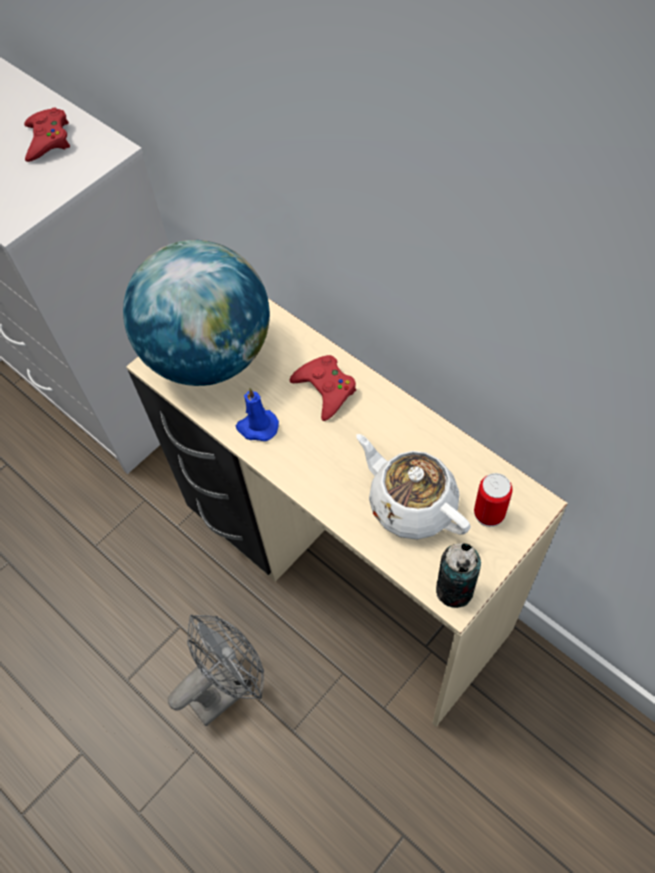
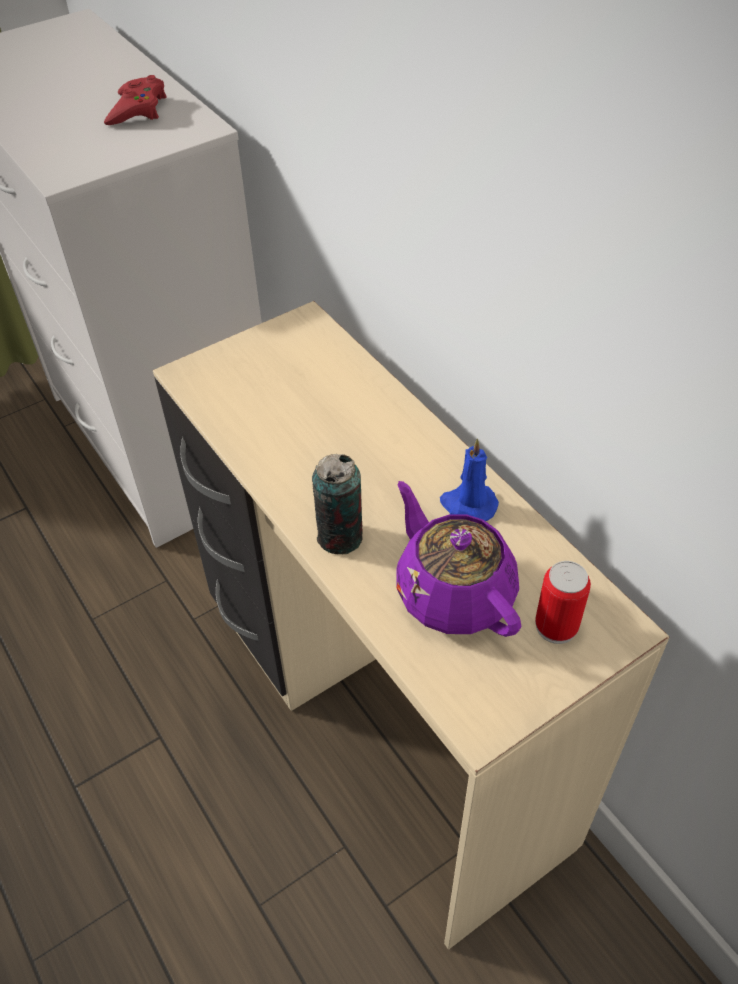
camera: 10 degrees right, 10 degrees down
globe [123,240,270,386] -> none
grey fan [168,615,264,726] -> none
blue candle [236,388,279,441] -> blue candle moved to [440,439,499,521]
red game controller [290,355,356,421] -> none
white teapot [356,434,471,540] -> purple teapot [396,481,521,637]
can [436,543,481,608] -> can moved to [312,454,362,554]

